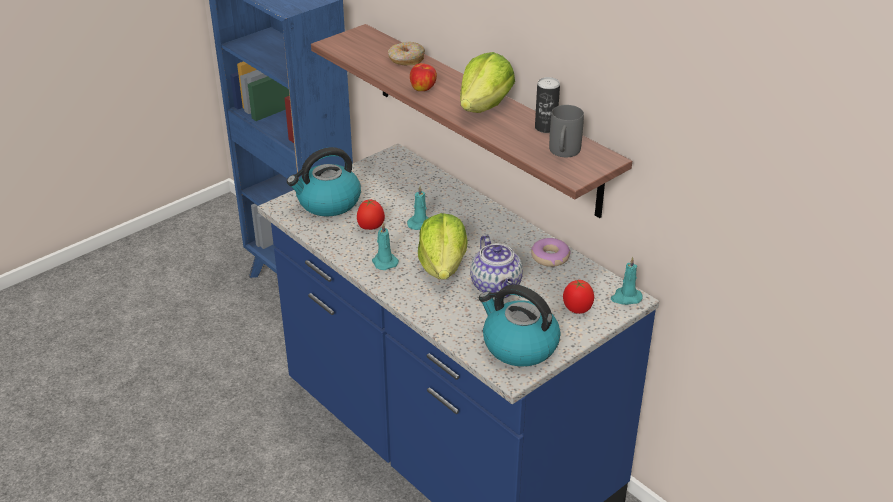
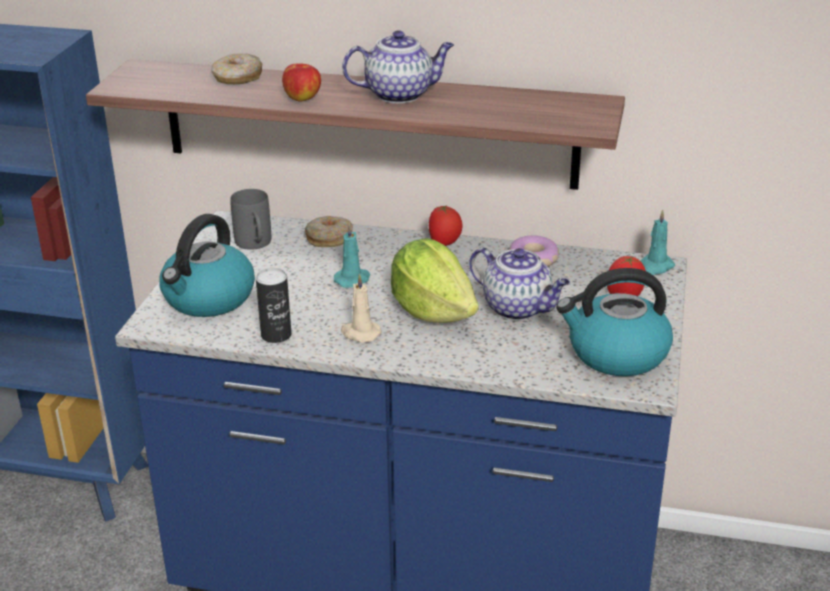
camera: 35 degrees left, 5 degrees down
tomato [357,199,385,230] -> tomato moved to [429,205,463,246]
turquoise candle [372,223,399,270] -> beige candle [341,274,382,343]
lettuce [460,52,515,113] -> teapot [342,30,454,103]
can [535,77,560,133] -> can moved to [256,268,292,343]
grey mug [549,105,584,157] -> grey mug moved to [230,189,271,250]
none -> donut [305,216,353,247]

